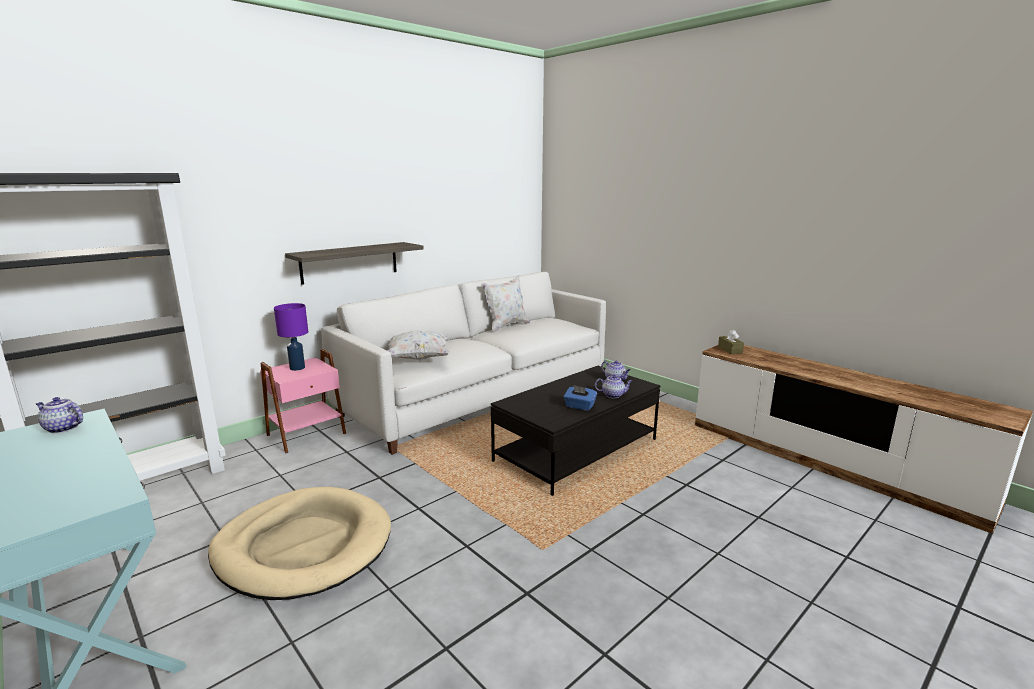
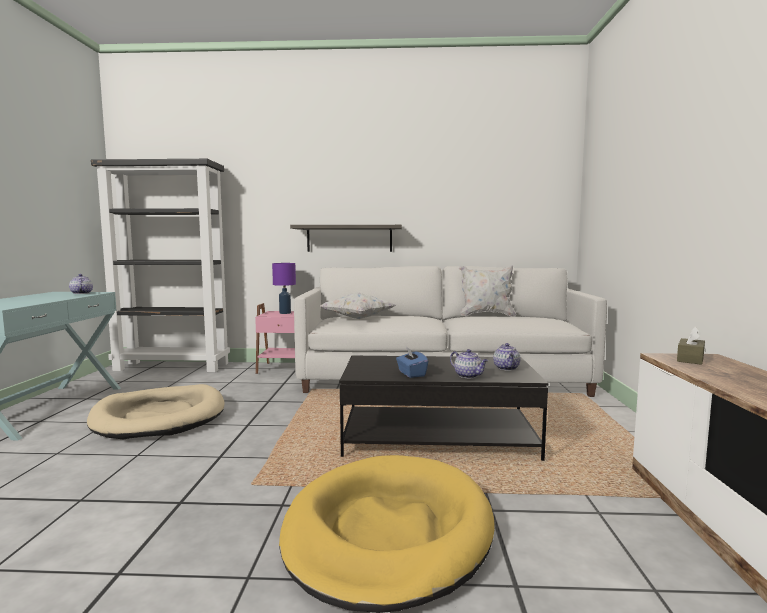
camera: 45 degrees right, 10 degrees down
none -> yellow dog bed [279,455,495,613]

